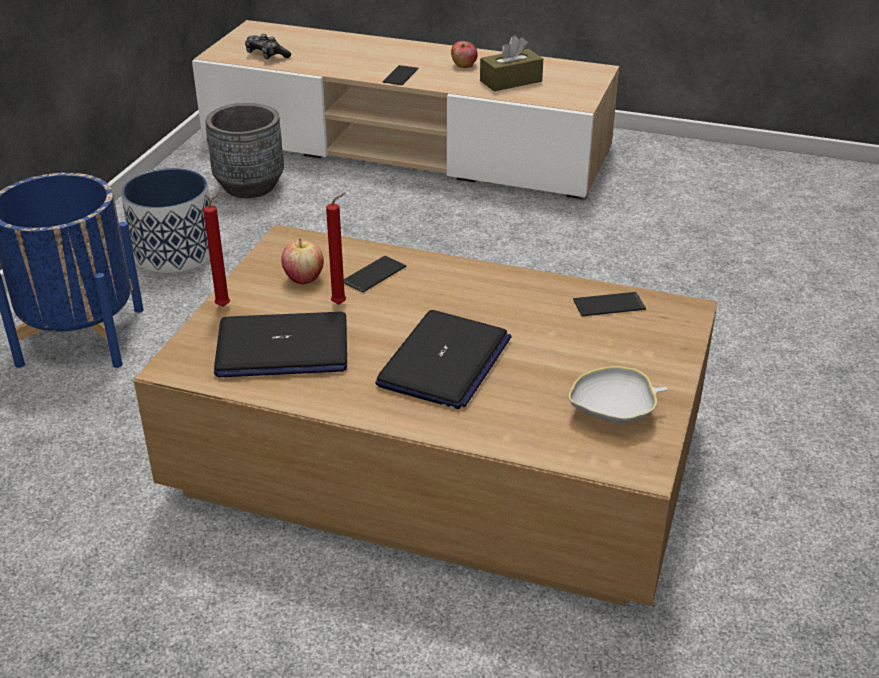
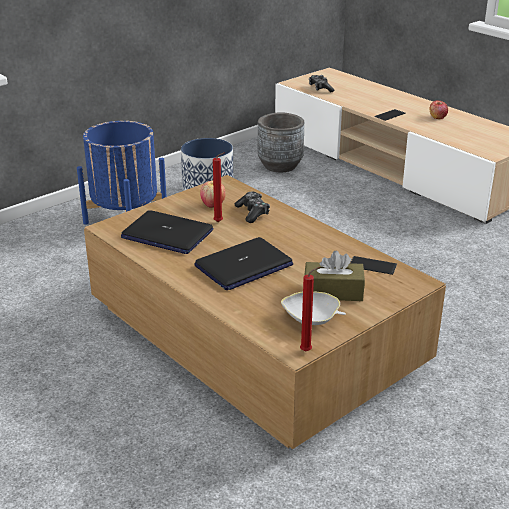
camera: 30 degrees right, 5 degrees down
red candle [203,192,230,306] -> red candle moved to [300,267,319,351]
phone [344,256,406,293] -> game controller [235,192,270,223]
brown tissue box [480,36,543,91] -> brown tissue box moved to [304,251,365,301]

